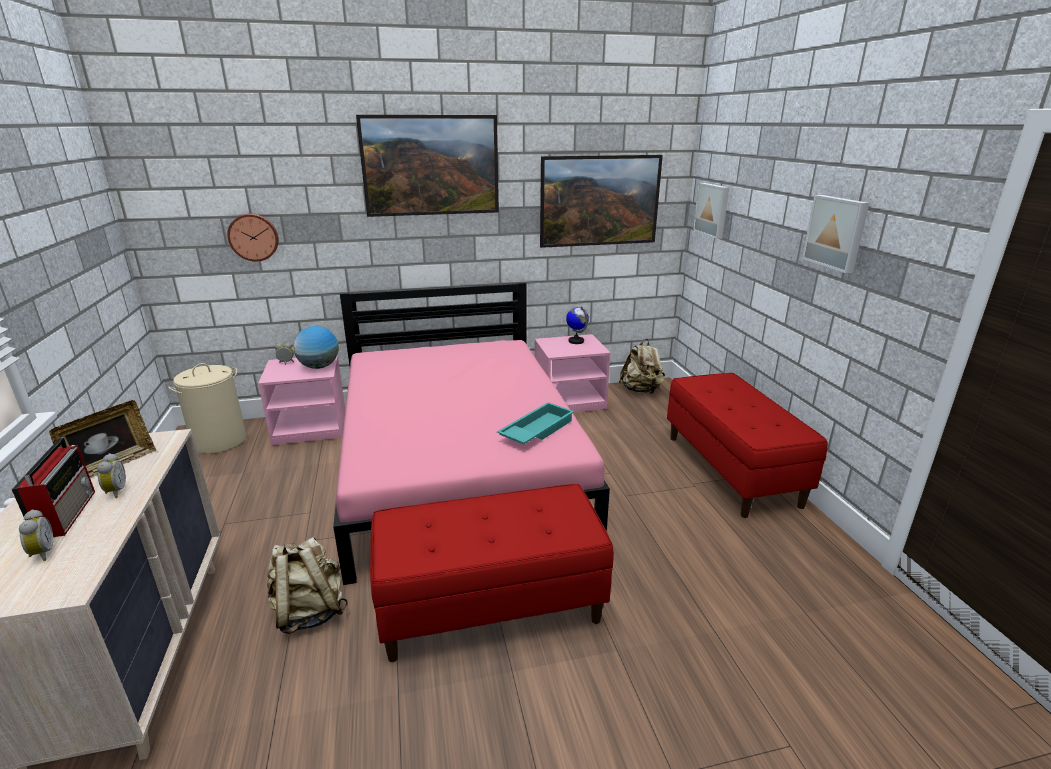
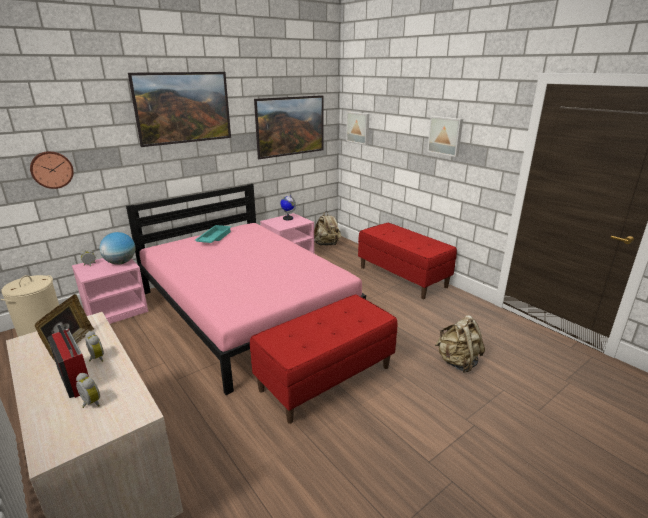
camera: 25 degrees left, 0 degrees up
beige backpack [267,537,348,634] -> beige backpack moved to [435,315,485,373]
turquoise tray [497,402,574,445] -> turquoise tray moved to [195,225,231,243]

